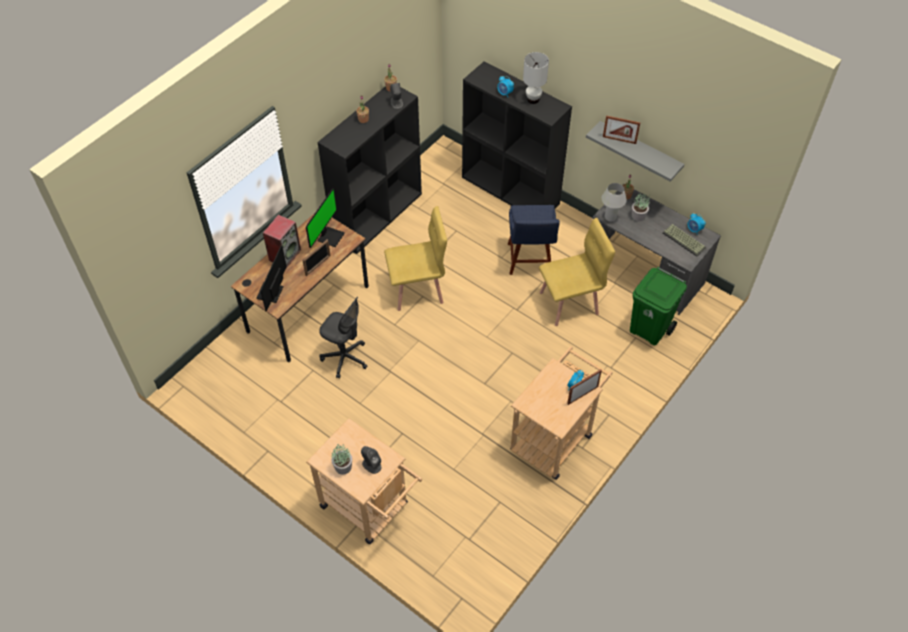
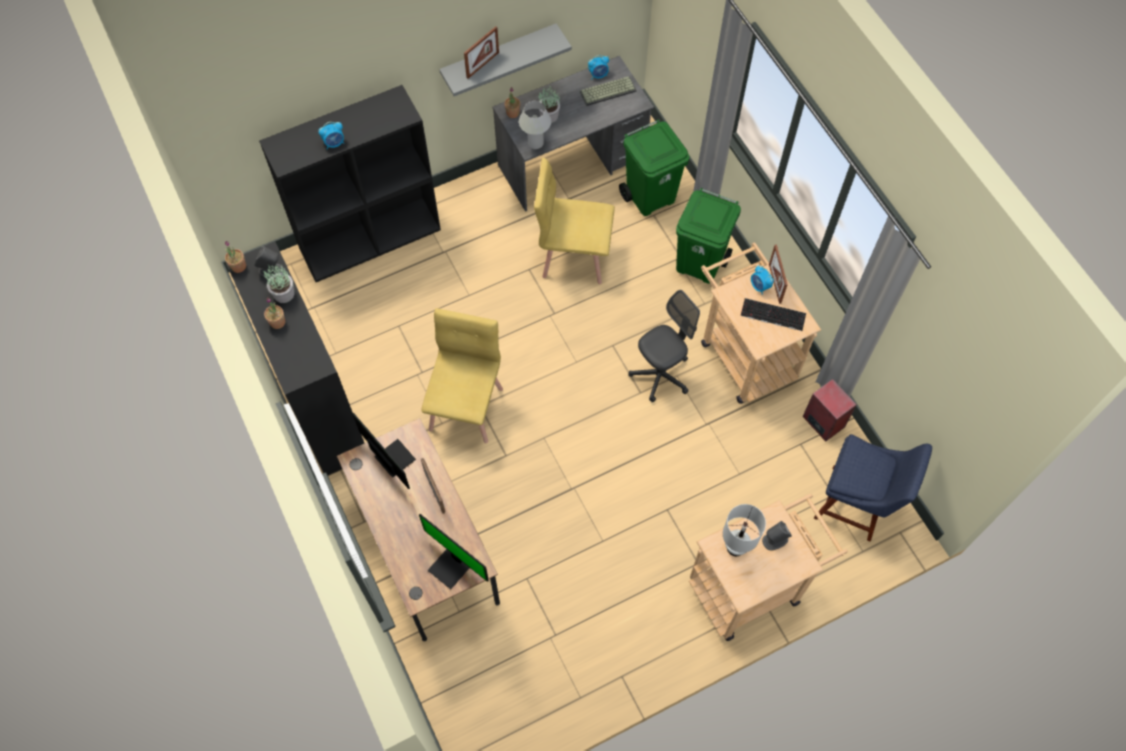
camera: 65 degrees left, 10 degrees up
speaker [263,215,301,268] -> speaker moved to [803,379,857,442]
grey office chair [319,297,368,379] -> grey office chair moved to [628,290,700,402]
potted plant [331,443,352,475] -> potted plant moved to [264,264,295,303]
blue chair [508,205,560,275] -> blue chair moved to [814,434,932,542]
white table lamp [523,52,549,104] -> white table lamp moved to [723,504,766,556]
yellow chair [539,218,615,326] -> yellow chair turned 90 degrees counterclockwise [534,158,615,284]
none -> green trash can [676,188,741,284]
none -> keyboard [740,298,806,331]

